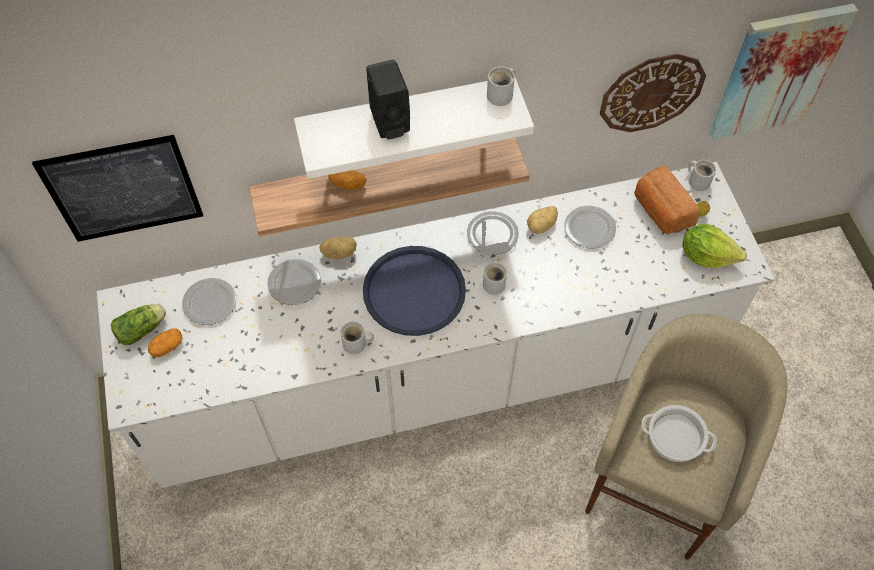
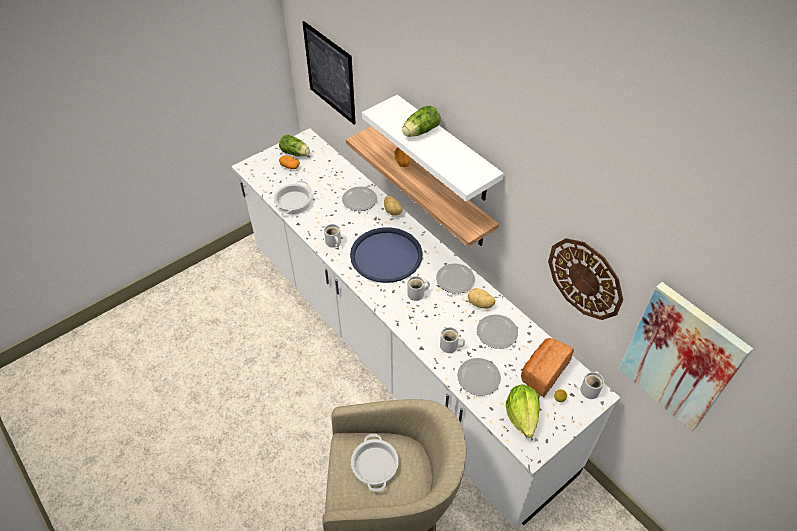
camera: 65 degrees right, 10 degrees down
plate [182,278,236,325] -> plate moved to [457,358,501,396]
black soap dispenser [366,59,410,139] -> lettuce [402,106,441,137]
white mug [487,66,516,106] -> white mug moved to [440,327,465,353]
none -> cooking pot [274,181,312,214]

